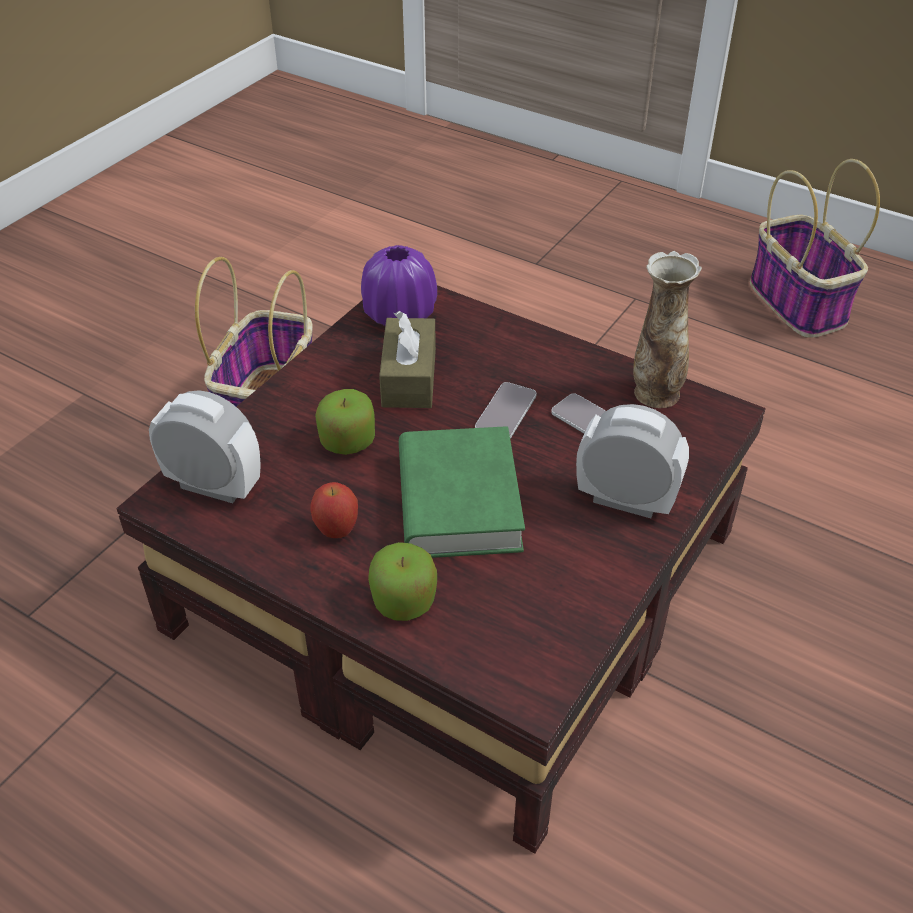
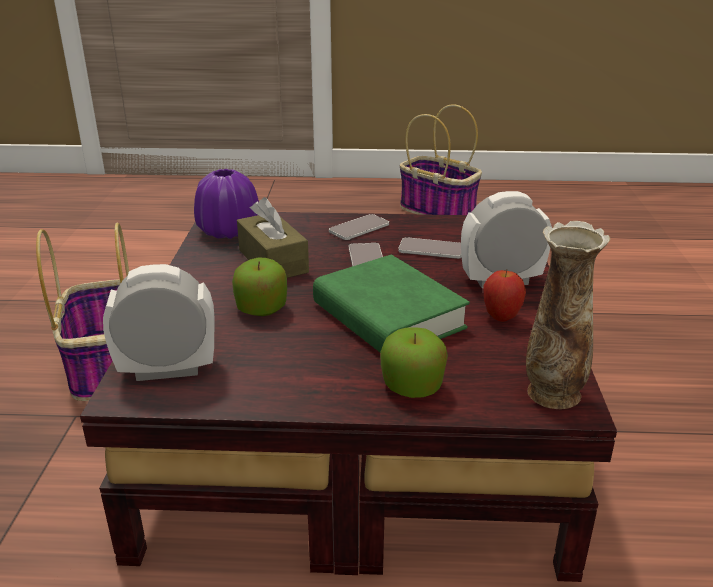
camera: 30 degrees left, 15 degrees down
apple [310,482,358,538] -> apple moved to [484,270,526,322]
vase [633,251,702,408] -> vase moved to [526,221,610,409]
none -> phone [329,214,389,240]

